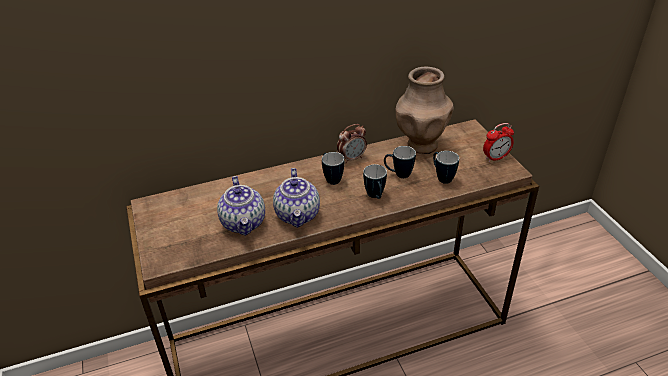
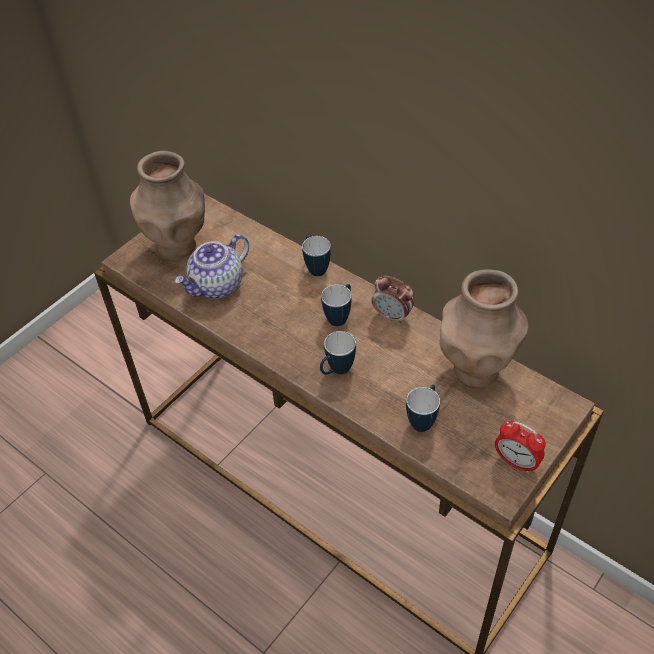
camera: 60 degrees right, 10 degrees up
teapot [273,168,320,228] -> none
mug [384,146,416,178] -> mug moved to [302,236,331,276]
none -> brown vase [130,151,205,260]

